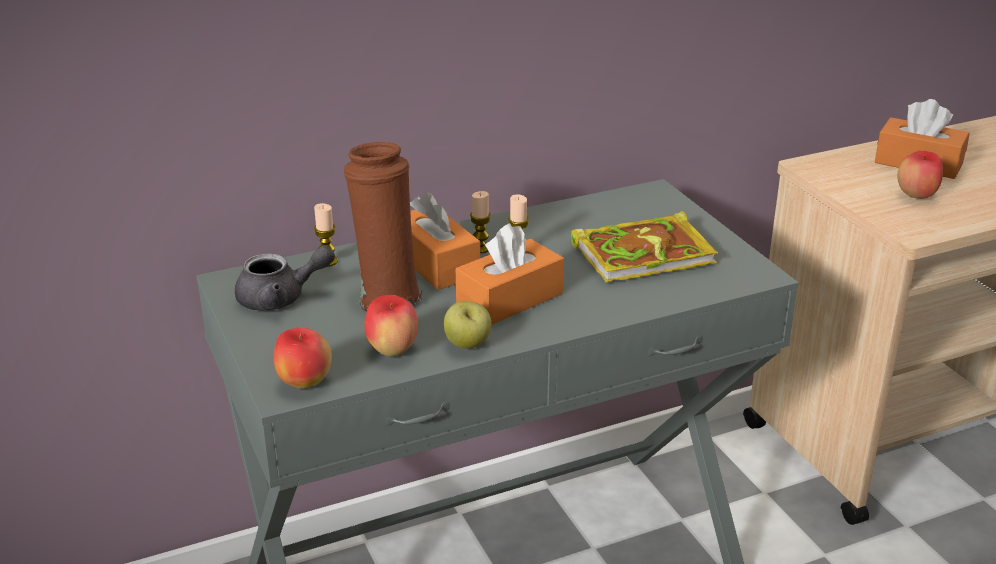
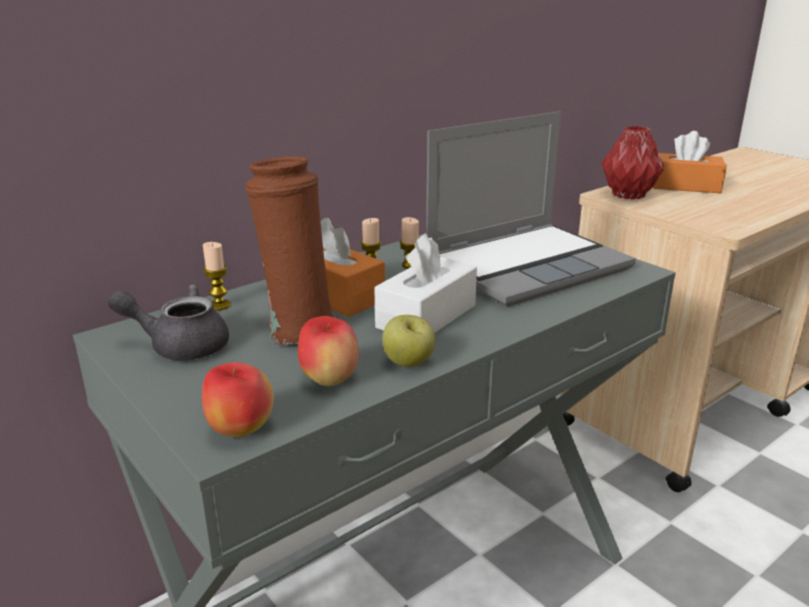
camera: 15 degrees left, 5 degrees down
grey teapot [235,245,335,311] -> grey teapot turned 150 degrees counterclockwise [108,284,229,360]
orange tissue box [456,223,564,325] -> white tissue box [374,233,477,333]
book [571,211,718,282] -> laptop [426,111,636,307]
apple [897,150,943,199] -> none
none -> red vase [602,126,664,200]

